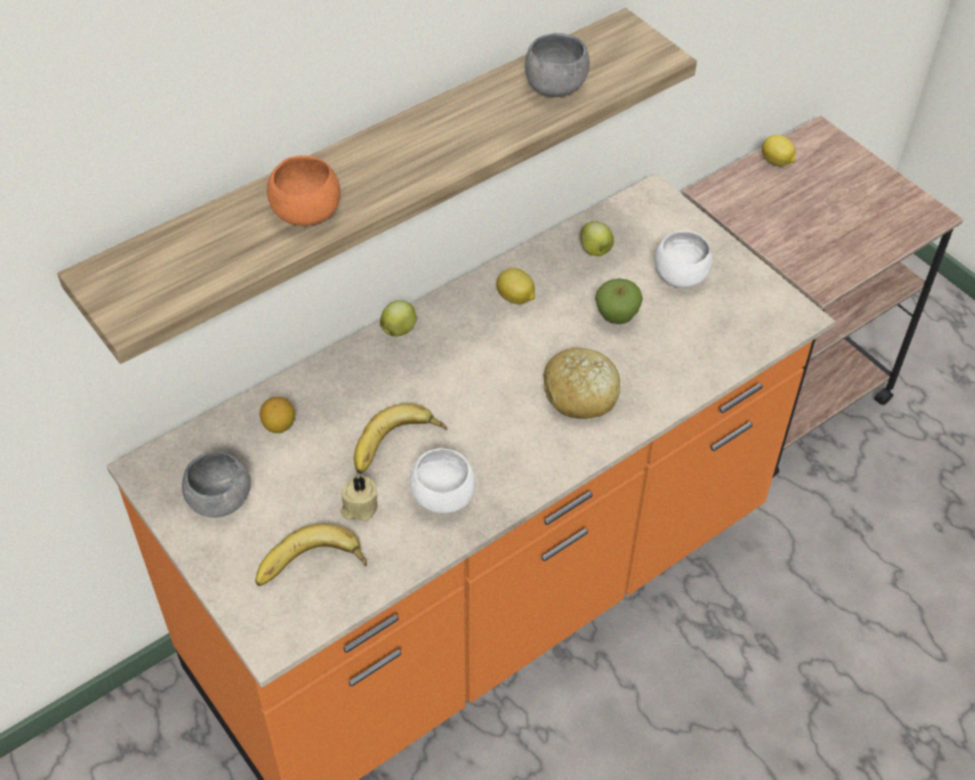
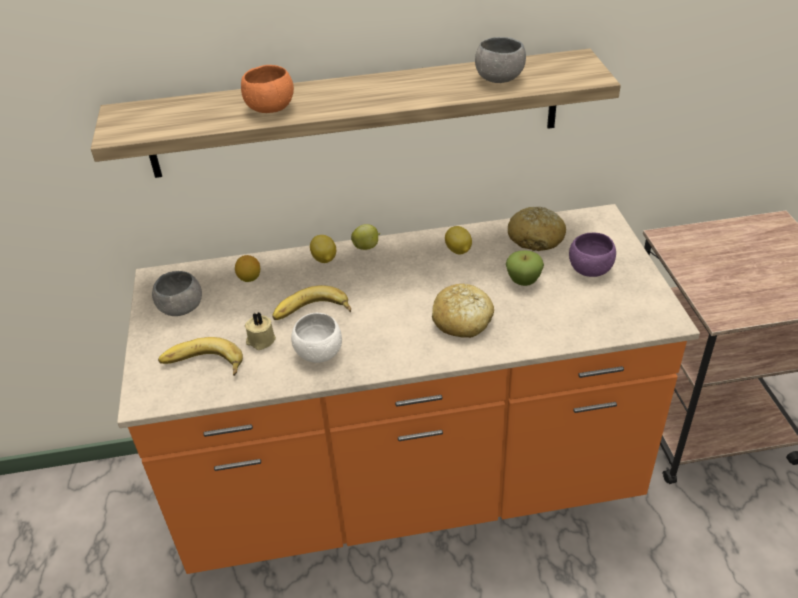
camera: 30 degrees right, 10 degrees down
apple [580,221,614,256] -> bread [508,207,566,251]
white bowl [655,230,712,288] -> purple bowl [569,233,616,277]
lemon [762,135,796,166] -> lemon moved to [310,235,336,263]

